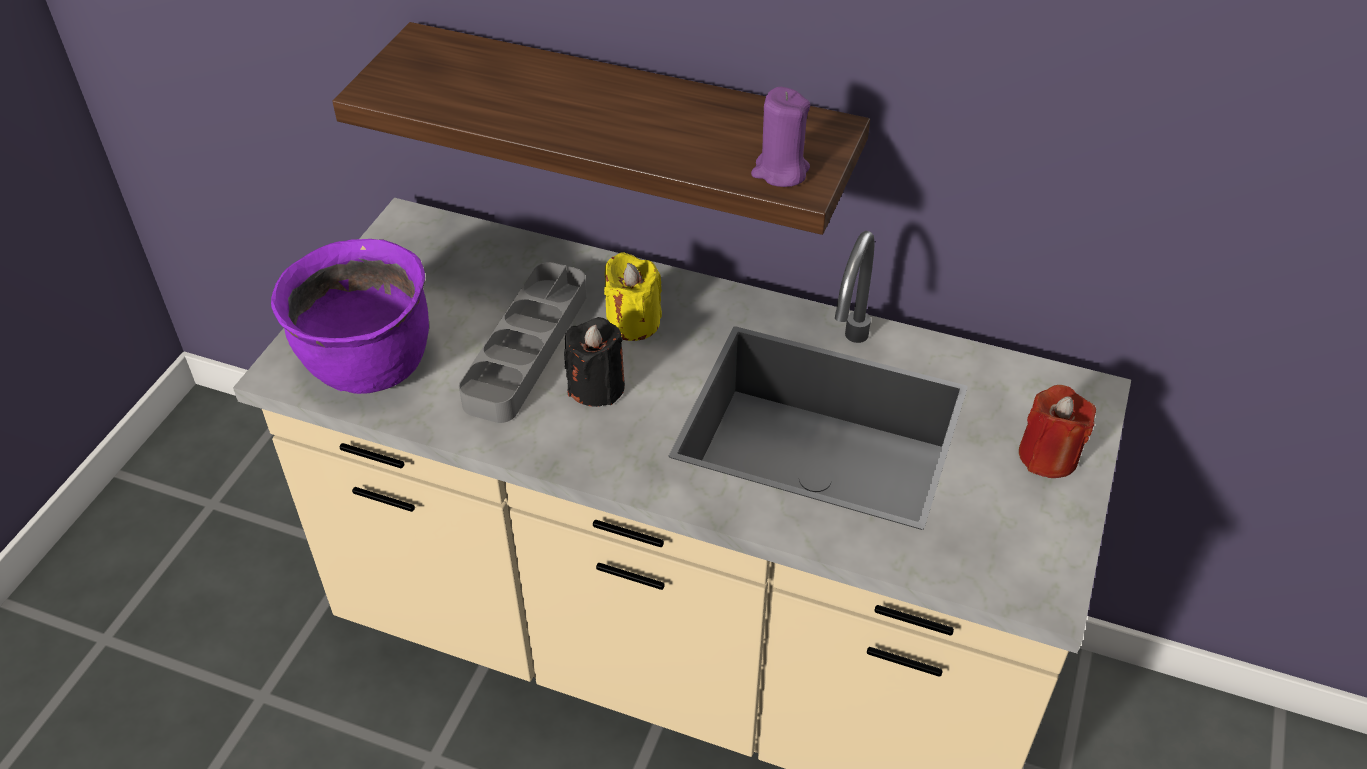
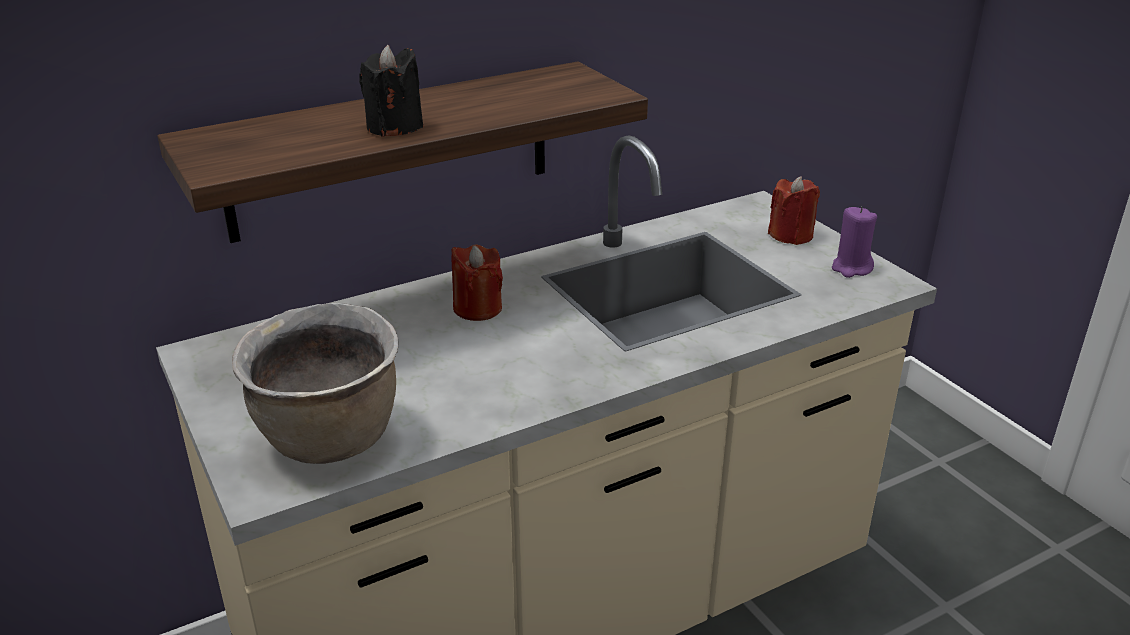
camera: 50 degrees left, 15 degrees down
purple cooking pot [271,239,429,394] -> brown cooking pot [232,303,399,464]
grey tray [459,262,587,423] -> none
black candle [564,317,625,407] -> black candle moved to [359,45,423,137]
yellow candle [604,252,662,341] -> red candle [451,244,503,321]
purple candle [751,87,810,187] -> purple candle moved to [832,207,877,278]

